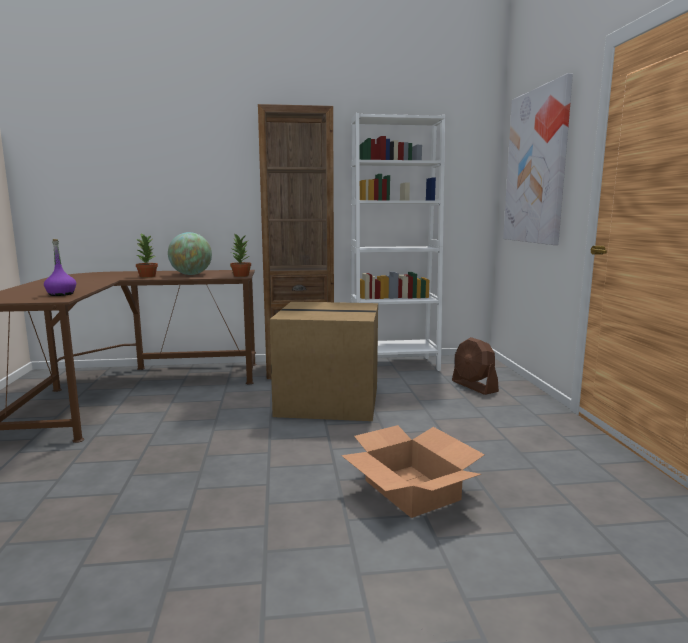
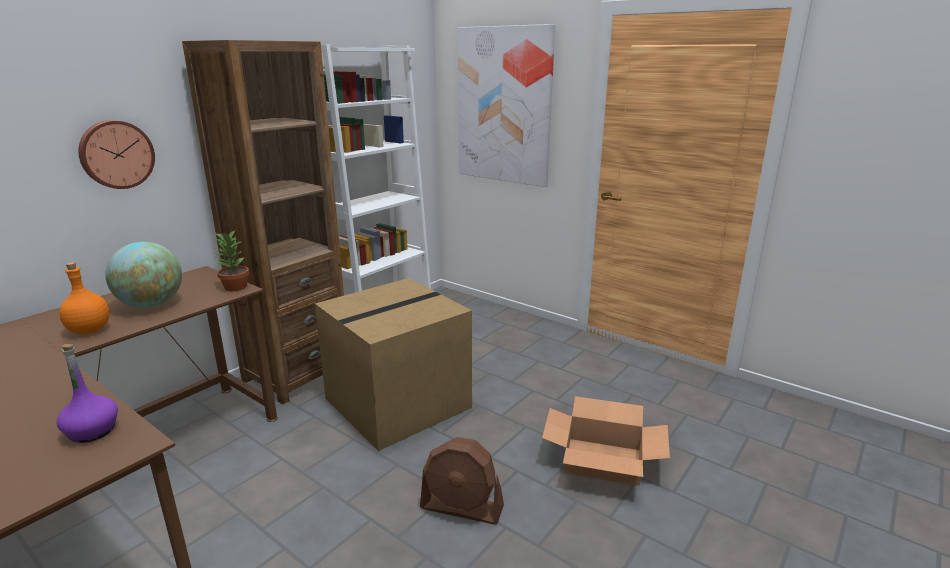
camera: 45 degrees left, 10 degrees up
potted plant [136,233,158,277] -> orange bottle [59,262,109,334]
brown fan [452,337,499,395] -> brown fan moved to [420,437,504,524]
none -> wall clock [78,120,155,189]

